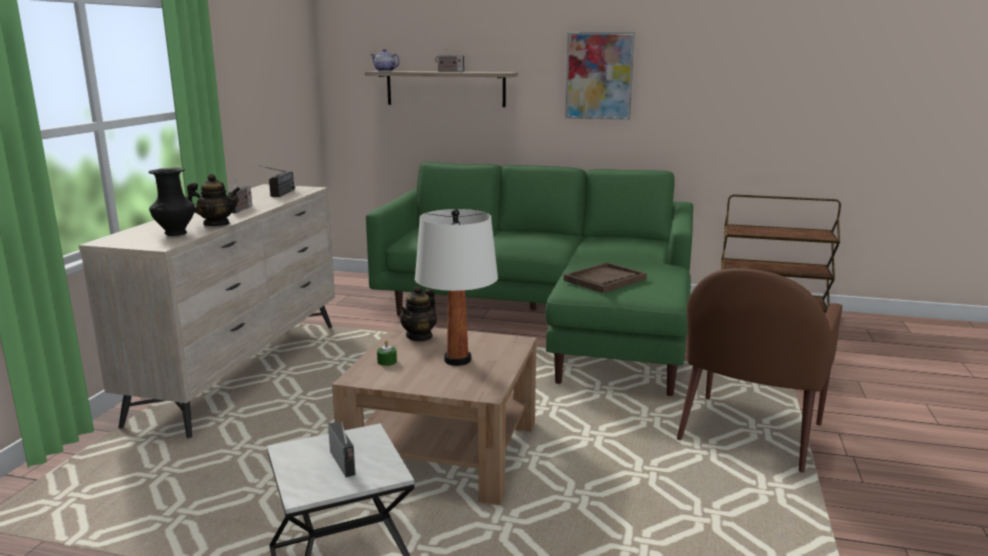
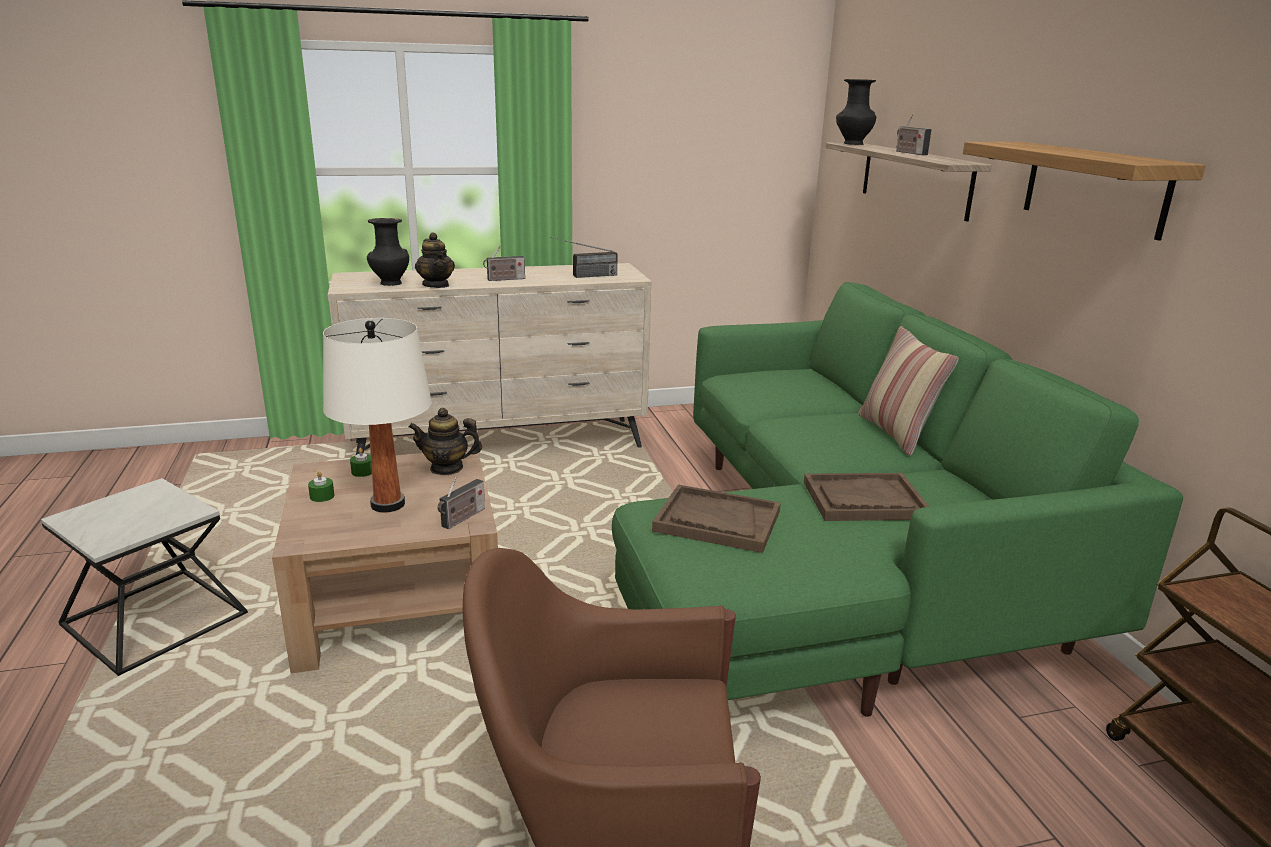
camera: 60 degrees right, 5 degrees up
radio [328,422,356,477] -> radio moved to [437,477,485,529]
teapot [370,49,400,71] -> black vase [836,79,876,145]
picture [565,32,635,120] -> shelf [963,142,1206,241]
none -> green candle [308,471,334,502]
none -> brown tray [804,473,929,521]
none -> pillow [858,326,959,456]

